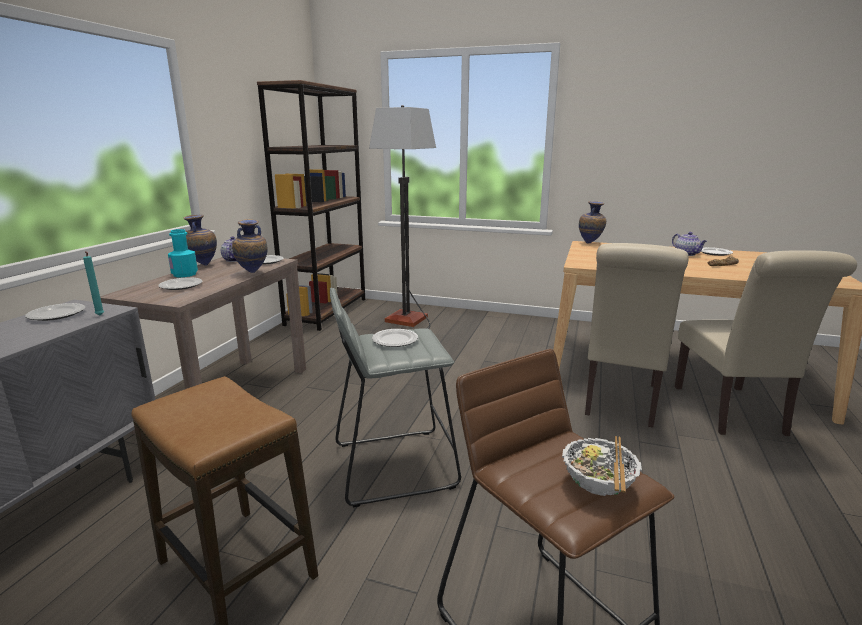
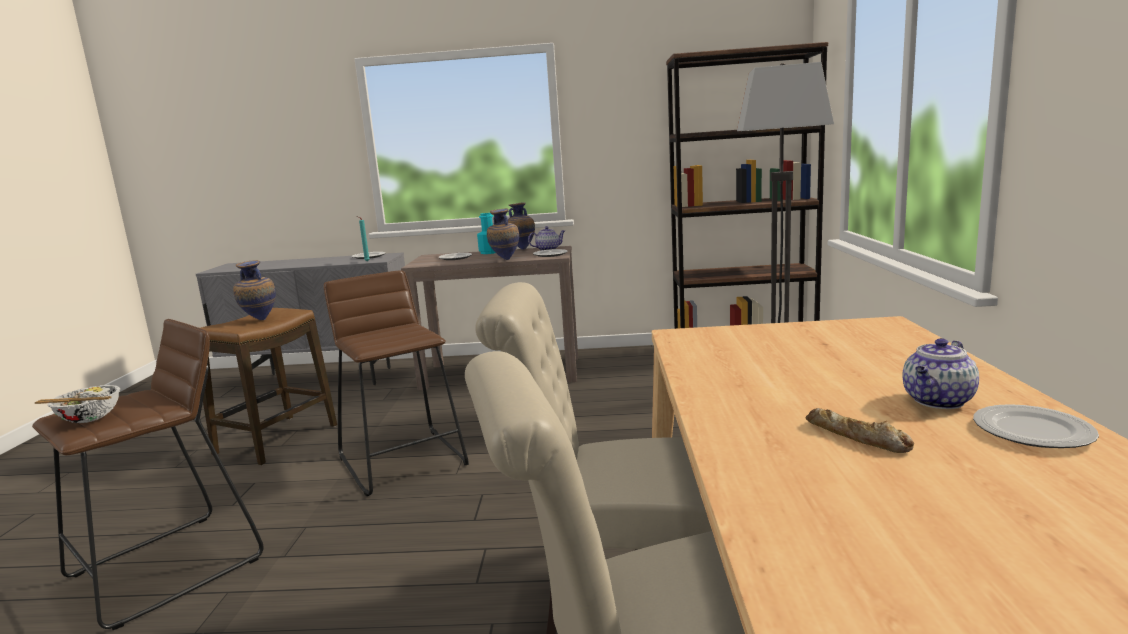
camera: 75 degrees right, 5 degrees down
grey stool [330,288,461,507] -> brown stool [323,270,469,496]
plate [372,329,418,347] -> none
vase [579,201,606,243] -> vase moved to [233,260,276,320]

